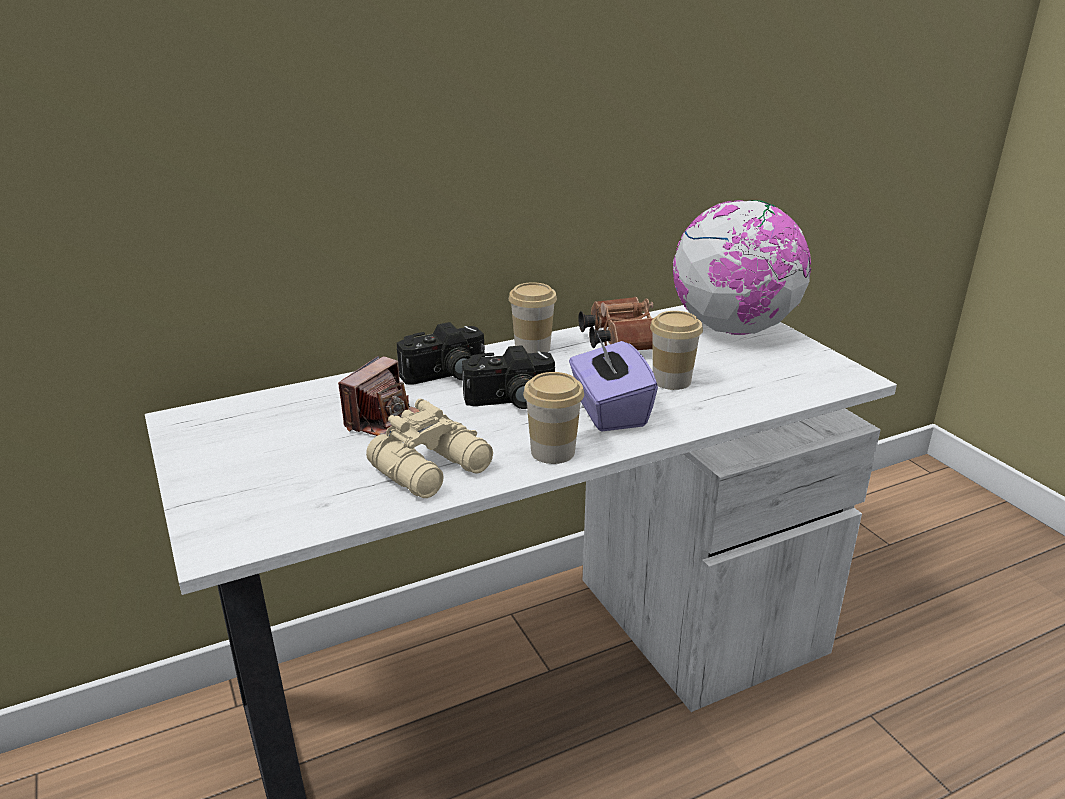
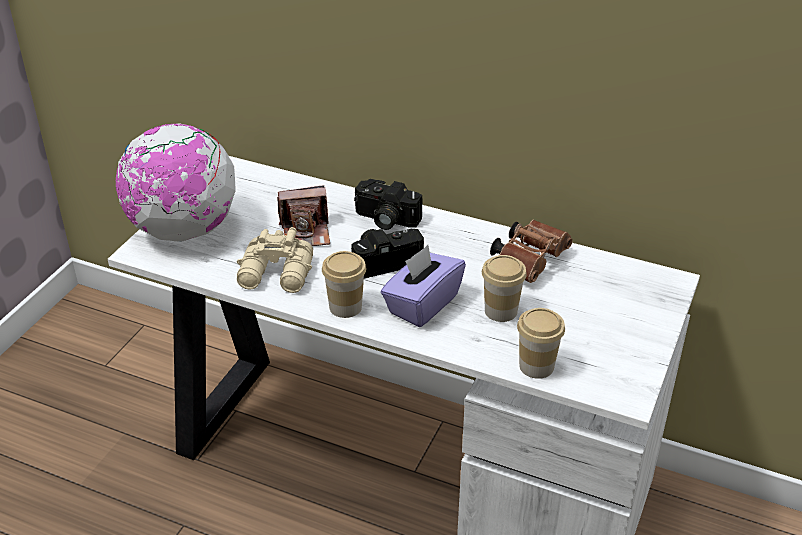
camera: 50 degrees right, 10 degrees up
camera [462,345,555,409] -> camera turned 120 degrees clockwise [351,229,424,278]
cup [509,282,557,353] -> cup moved to [517,308,565,379]
globe [673,200,811,335] -> globe moved to [116,123,236,242]

